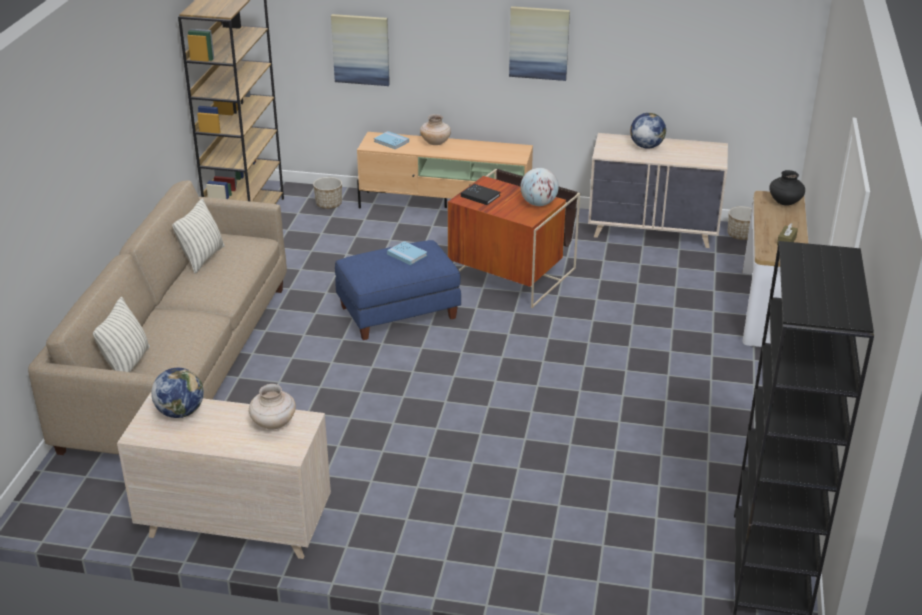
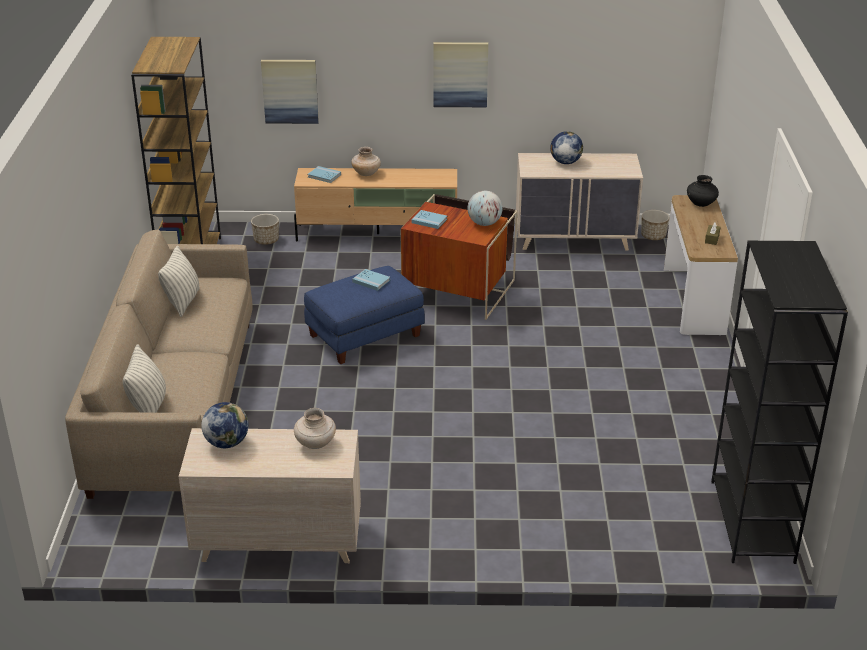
camera: 10 degrees left, 0 degrees up
black book [461,184,500,205] -> blue book [411,210,447,229]

